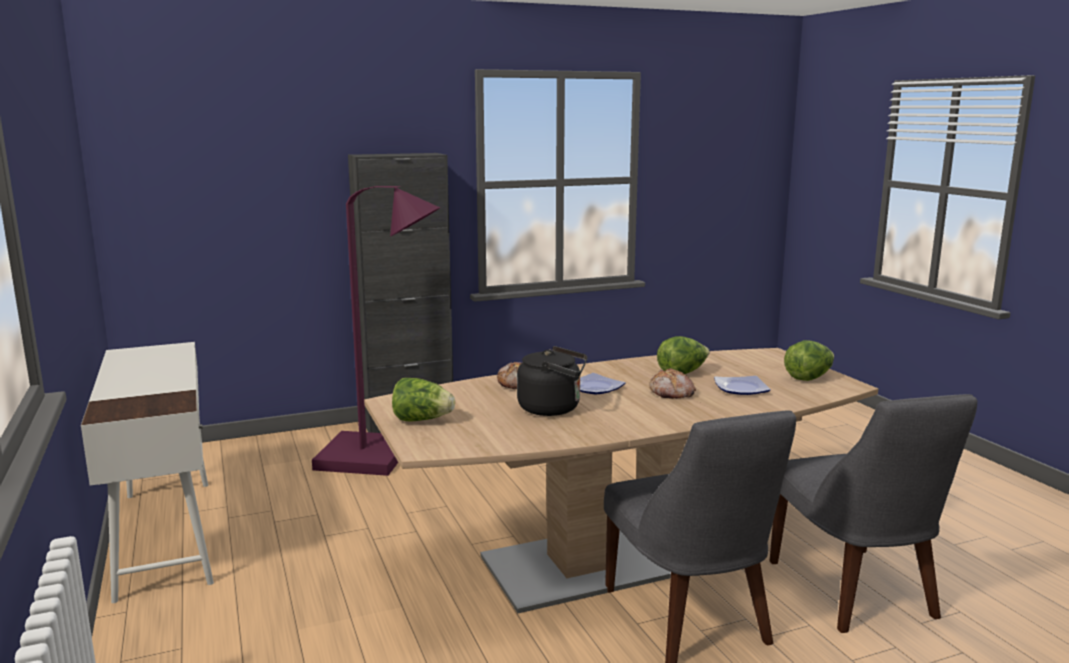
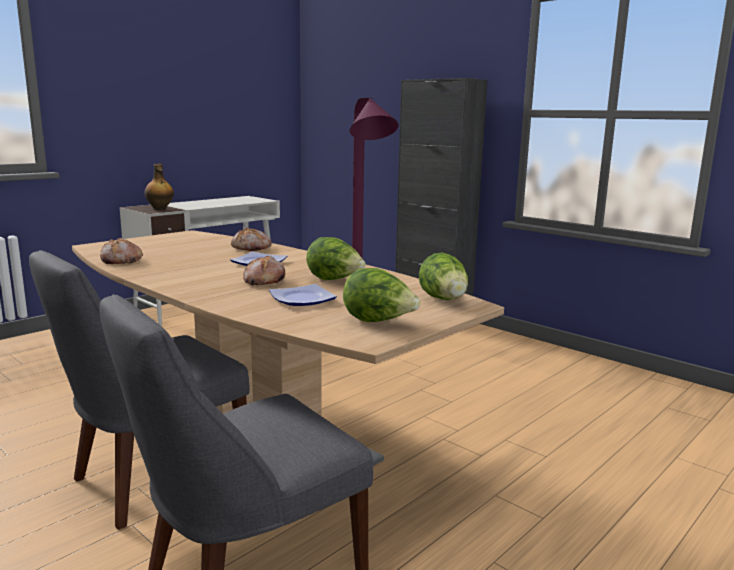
camera: 65 degrees right, 0 degrees up
lettuce [392,378,455,422] -> lettuce moved to [419,252,468,300]
black kettle [517,346,588,416] -> none
none -> bread [100,238,143,264]
none -> bottle [145,164,174,210]

